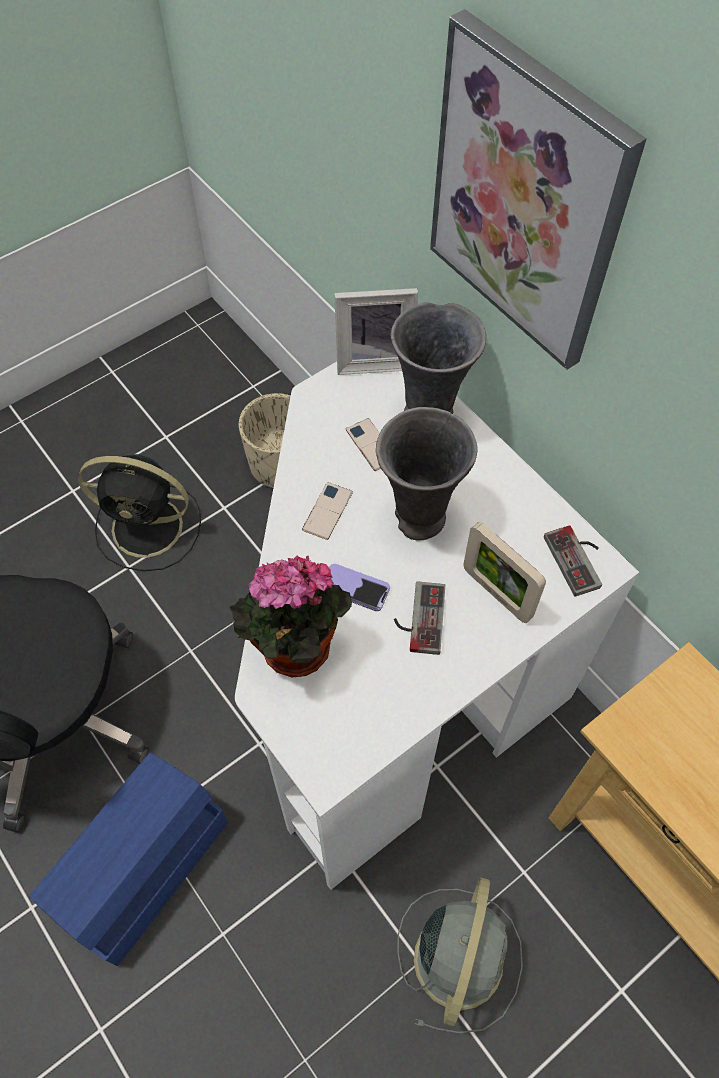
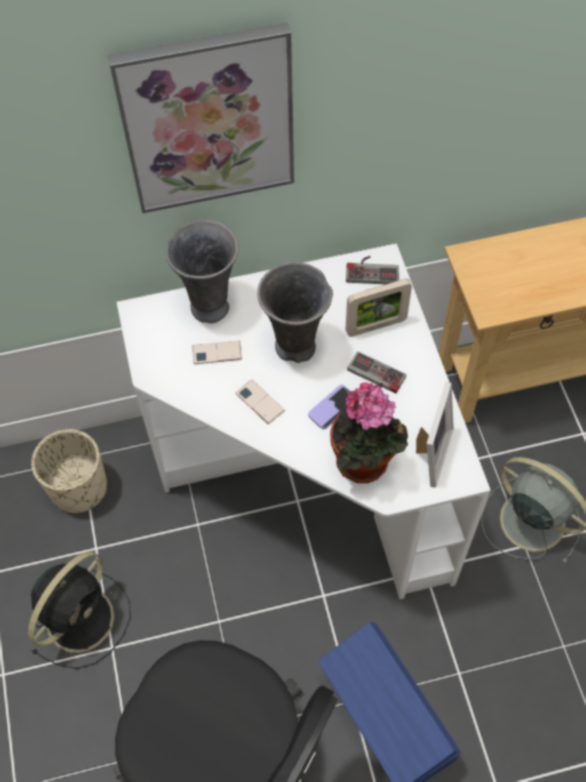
camera: 65 degrees left, 0 degrees up
picture frame [334,288,418,375] -> picture frame moved to [416,382,454,488]

